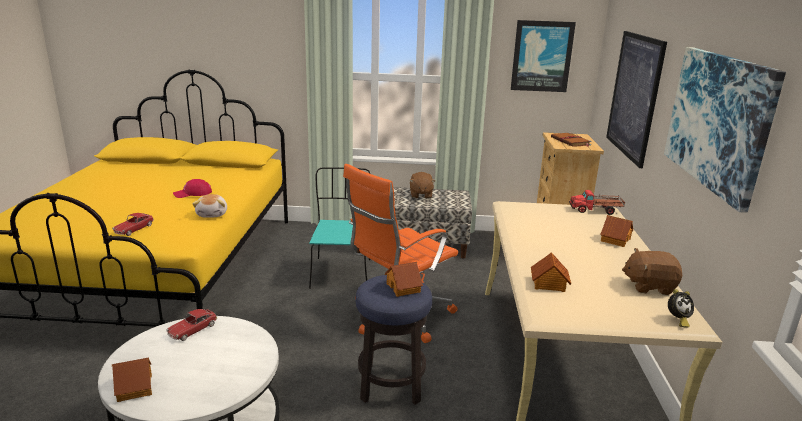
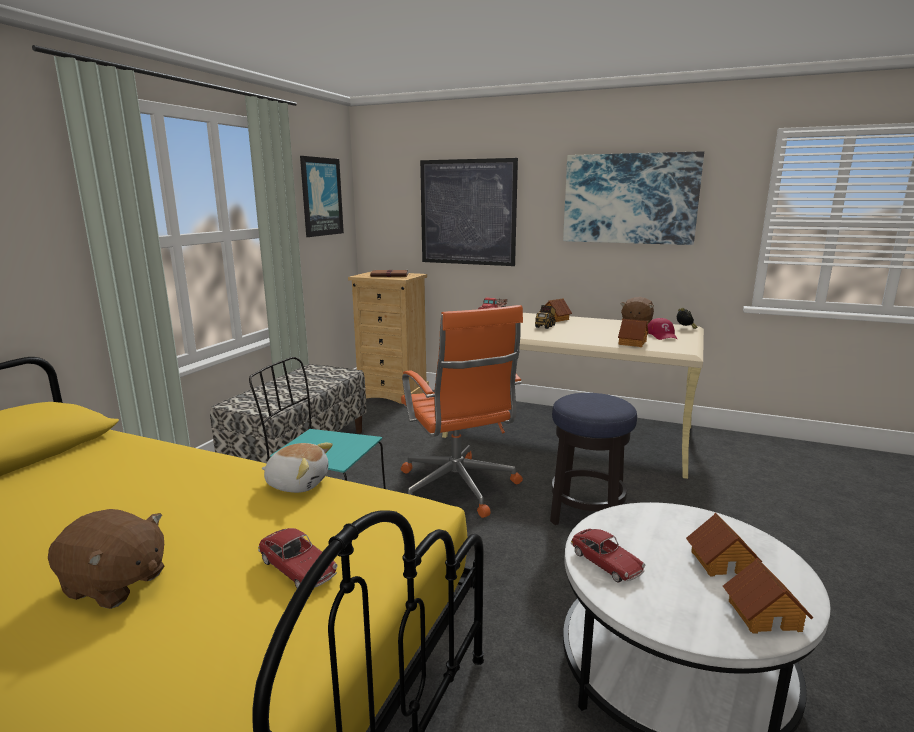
camera: 70 degrees left, 5 degrees down
red cap [173,179,212,198] -> red cap moved to [648,318,677,340]
toy house [385,262,423,297] -> toy house moved to [686,513,763,576]
brown plush toy [409,172,435,199] -> brown plush toy moved to [48,509,164,609]
none -> toy truck [535,305,556,329]

